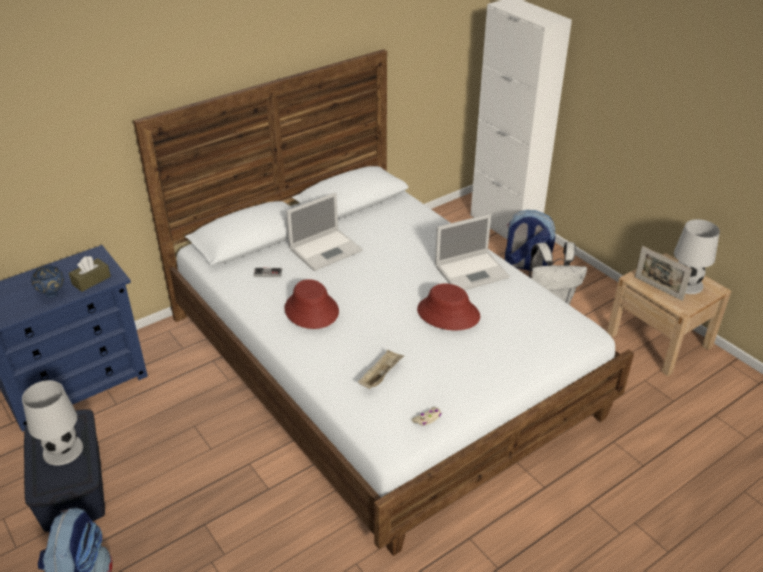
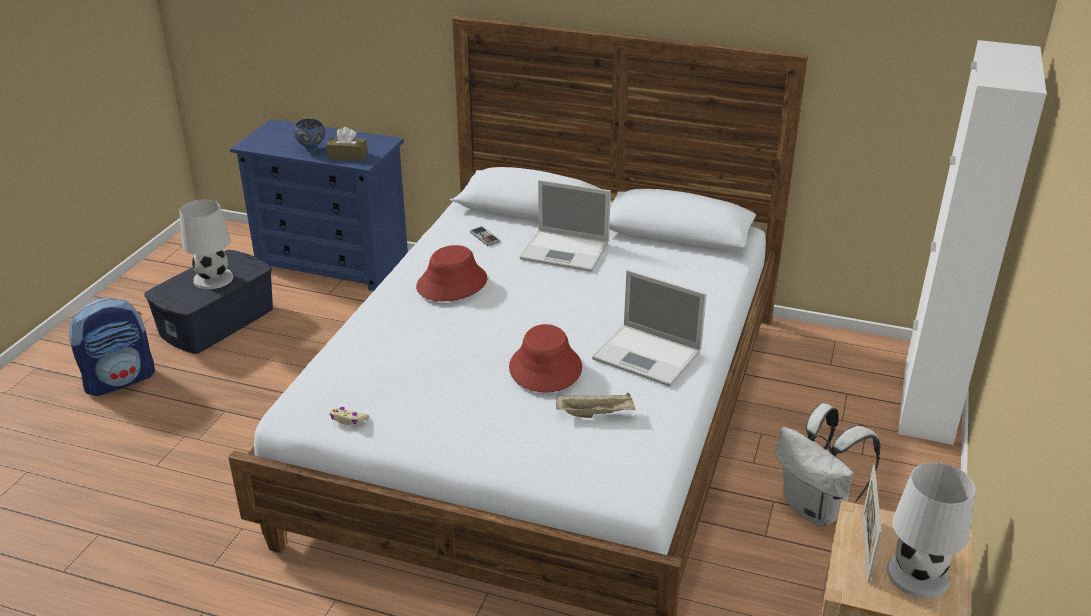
camera: 55 degrees right, 5 degrees down
beige tray [358,350,404,389] -> beige tray moved to [556,392,635,418]
backpack [505,210,555,271] -> none

